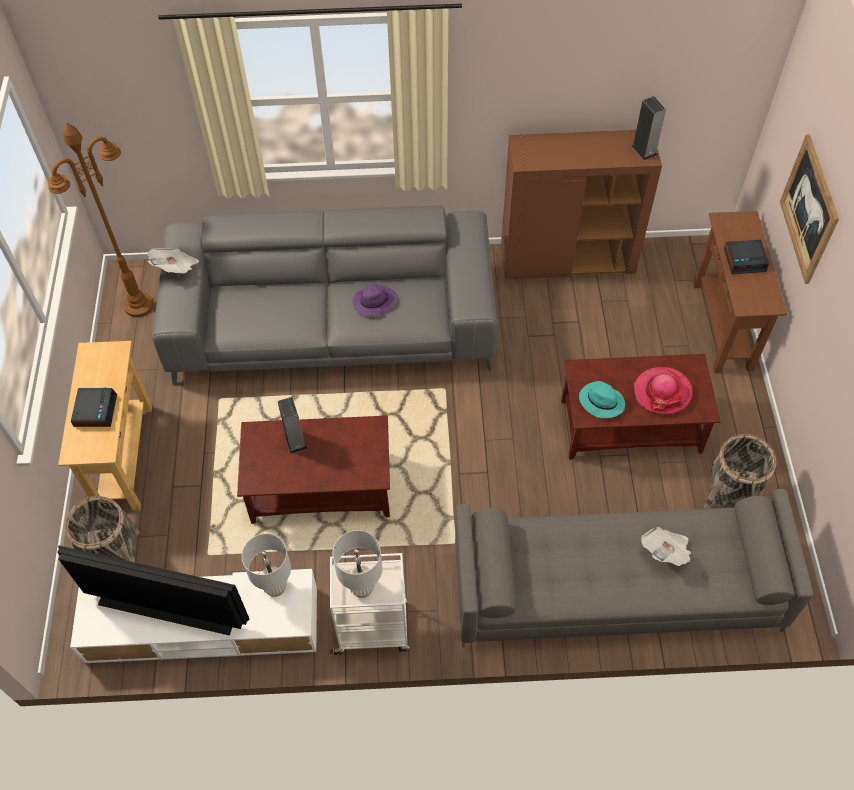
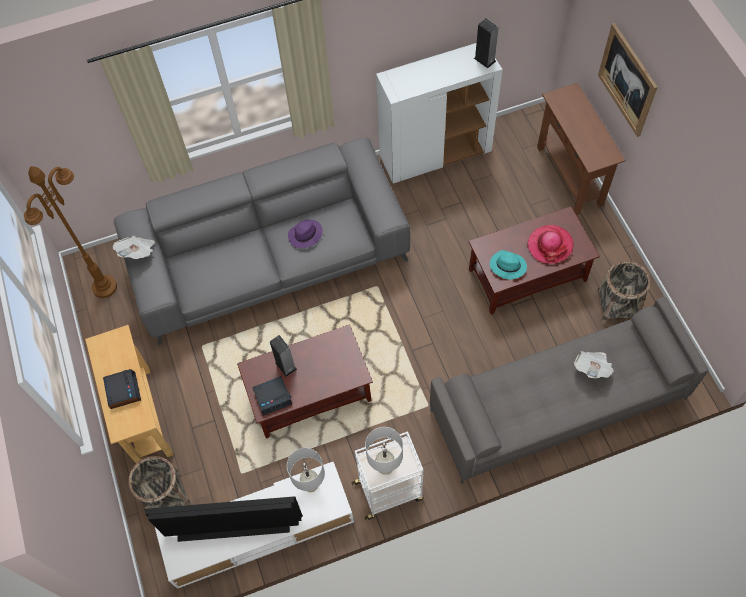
camera: 15 degrees left, 5 degrees up
brown cabinet [501,130,662,279] -> white cabinet [376,43,503,184]
alarm clock [724,240,769,274] -> alarm clock moved to [252,376,292,416]

